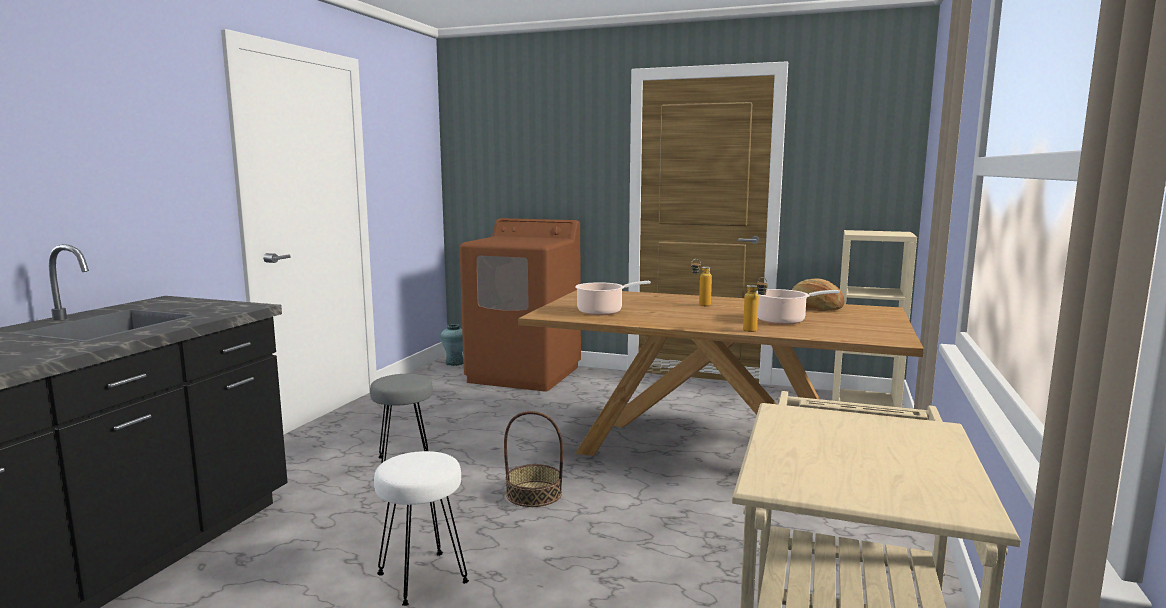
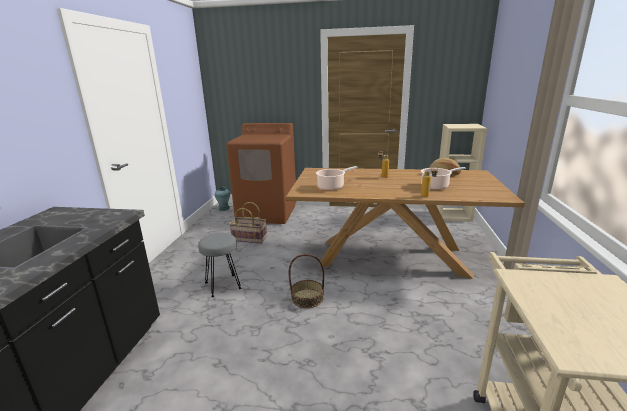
camera: 10 degrees left, 10 degrees up
white stool [374,451,469,606] -> none
none -> basket [229,202,267,244]

